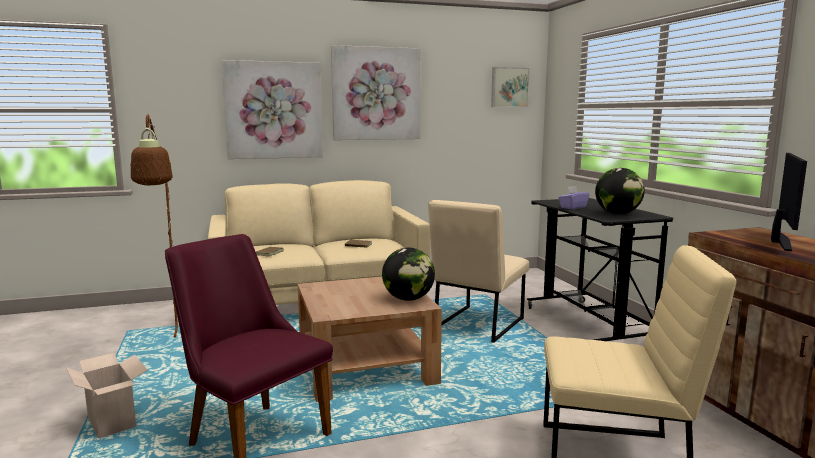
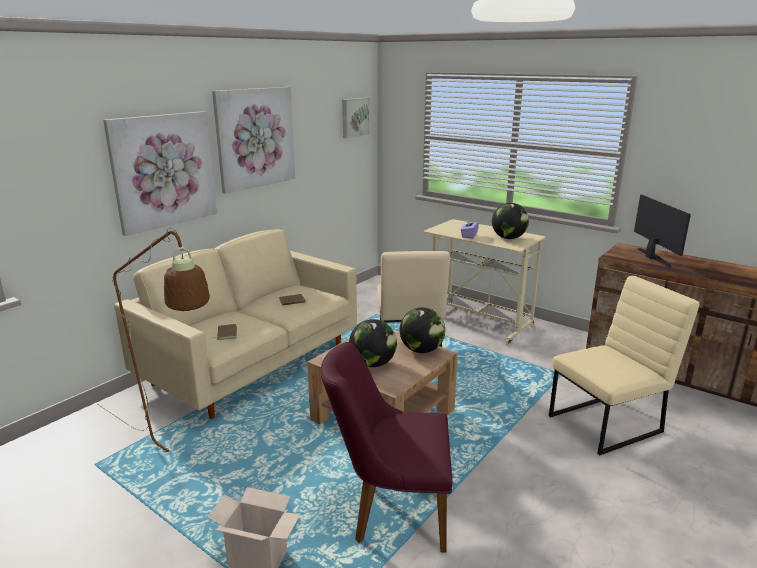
camera: 35 degrees left, 10 degrees up
black desk [527,198,673,341] -> beige desk [424,219,545,346]
none -> globe [349,319,397,367]

